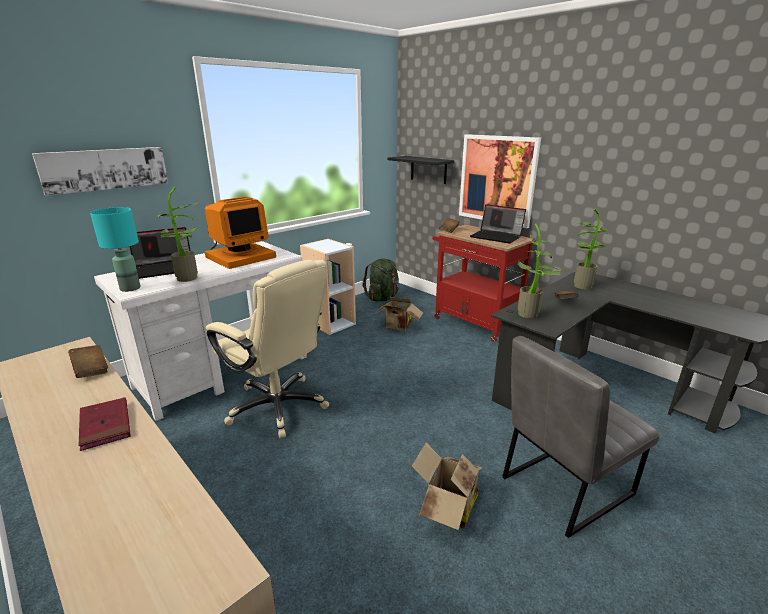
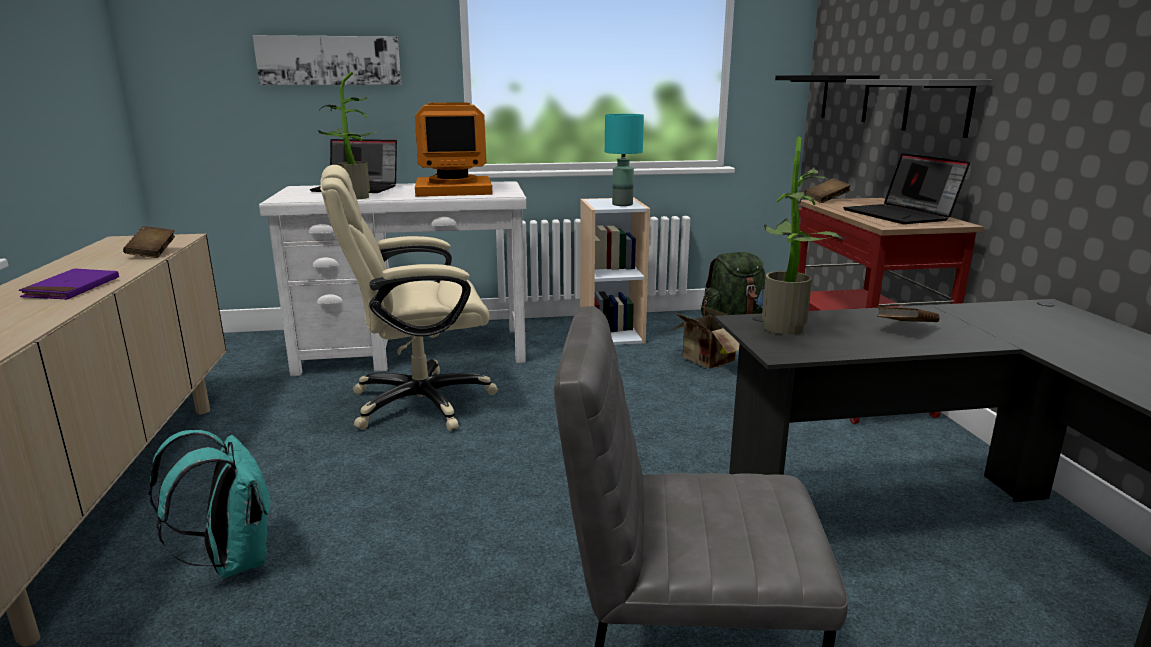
camera: 35 degrees right, 5 degrees down
red book [79,397,131,451] -> purple book [19,268,119,300]
turquoise table lamp [90,207,141,292] -> turquoise table lamp moved to [605,114,644,206]
beige office chair [206,260,329,438] -> beige office chair turned 90 degrees clockwise [320,165,498,431]
cardboard box [412,442,482,530] -> none
picture [459,134,541,228] -> grey shelf [846,79,992,138]
potted plant [574,208,608,289] -> none
none -> turquoise backpack [149,430,270,578]

